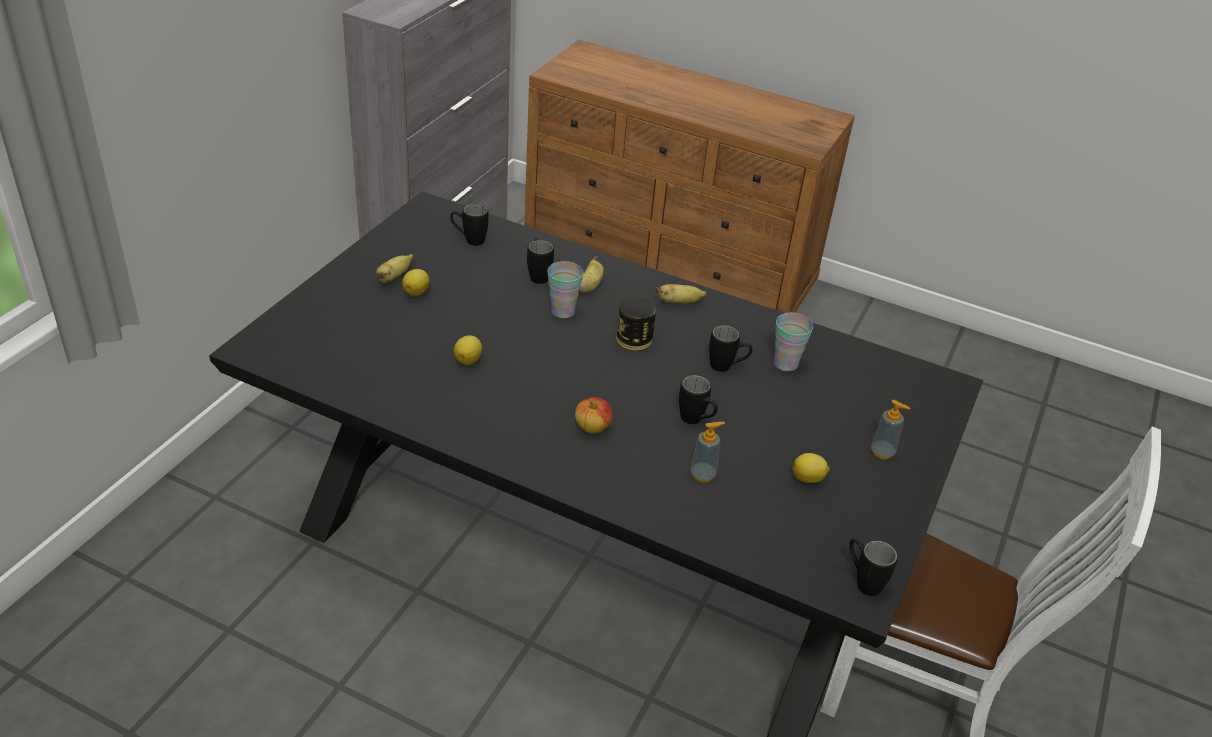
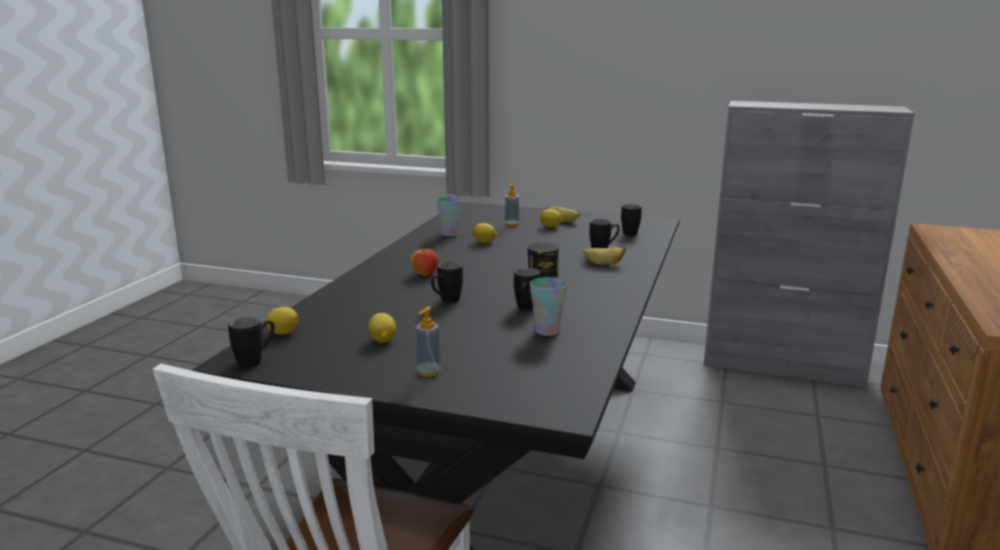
camera: 85 degrees right, 20 degrees down
cup [548,261,583,318] -> cup moved to [437,196,462,236]
banana [656,284,707,303] -> none
soap dispenser [690,422,725,482] -> soap dispenser moved to [504,184,520,226]
none -> lemon [264,307,299,335]

